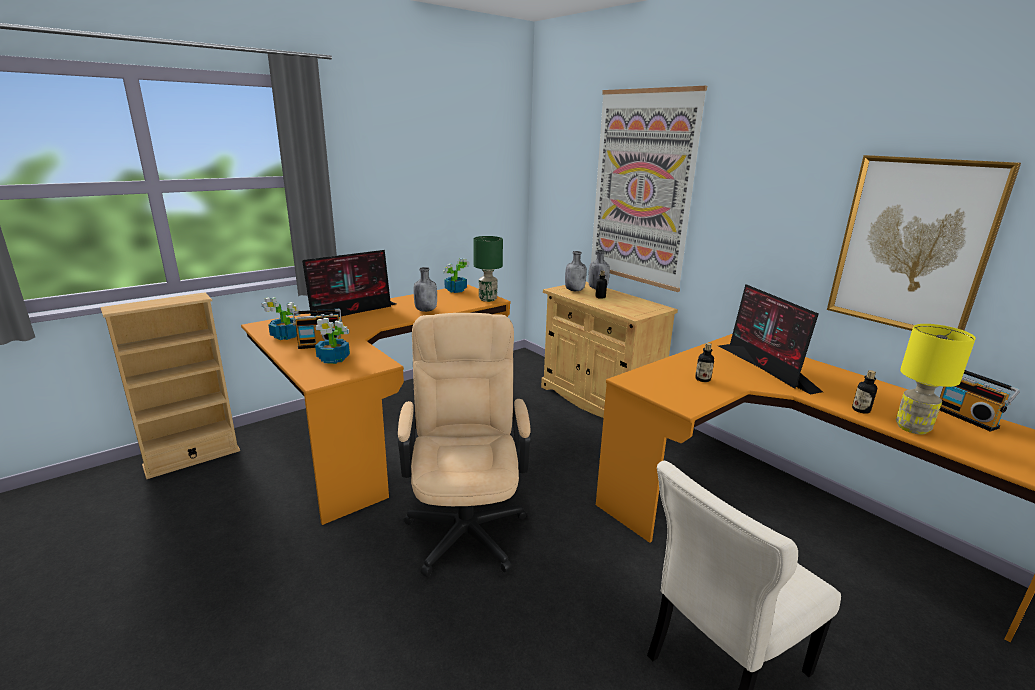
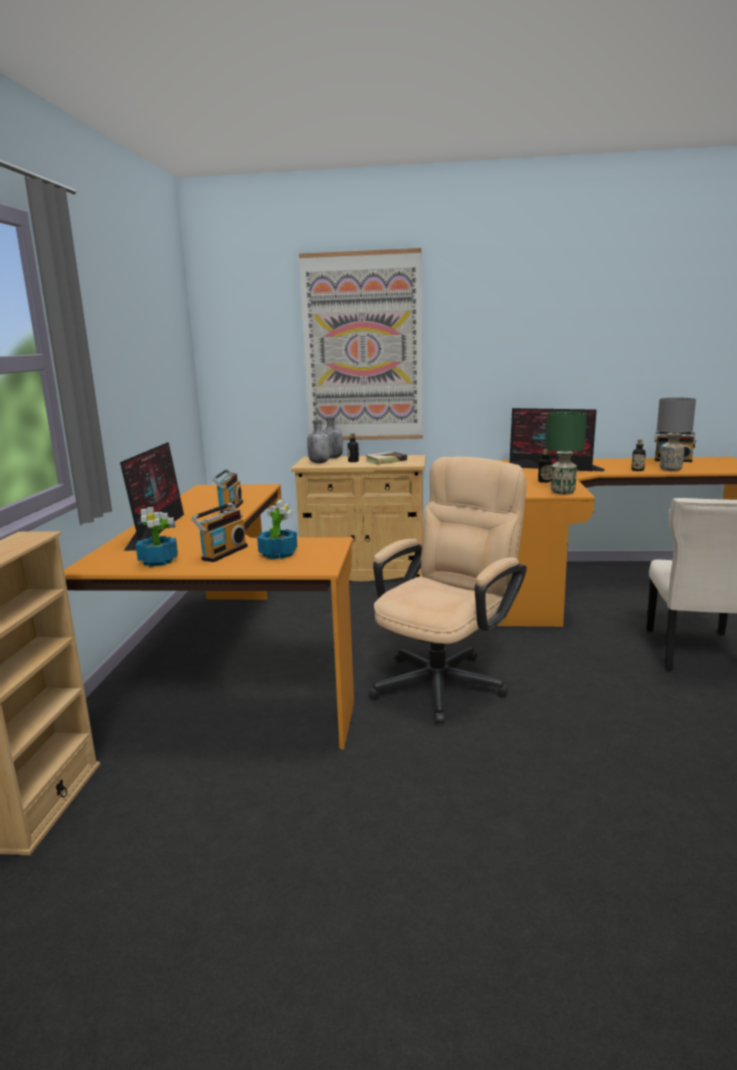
camera: 45 degrees left, 5 degrees down
beige office chair [398,313,531,577] -> beige office chair turned 90 degrees clockwise [369,457,527,724]
grey bottle [414,267,437,312] -> radio [212,469,243,513]
potted plant [443,258,469,293] -> none
green table lamp [473,236,503,302] -> green table lamp moved to [546,411,587,495]
picture [827,155,1021,331] -> none
yellow table lamp [896,324,976,434] -> grey table lamp [657,398,696,471]
none -> book [365,452,407,465]

